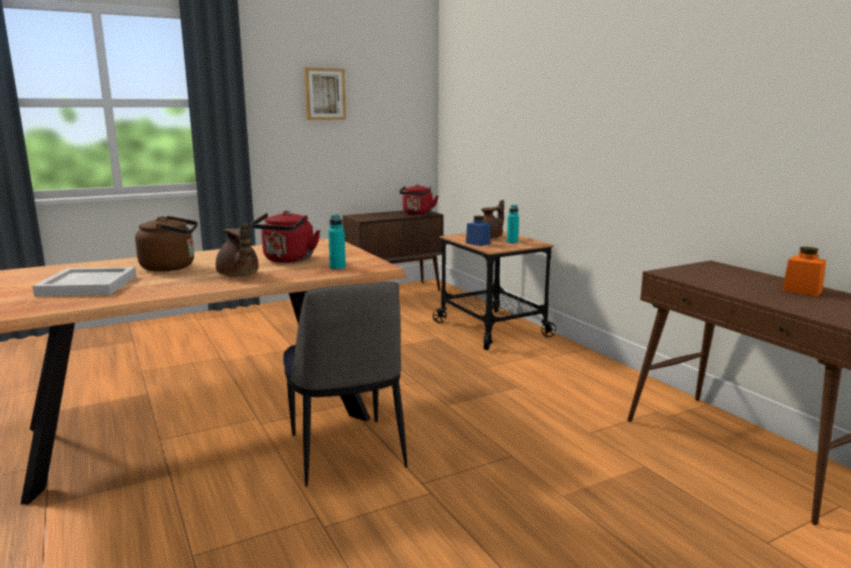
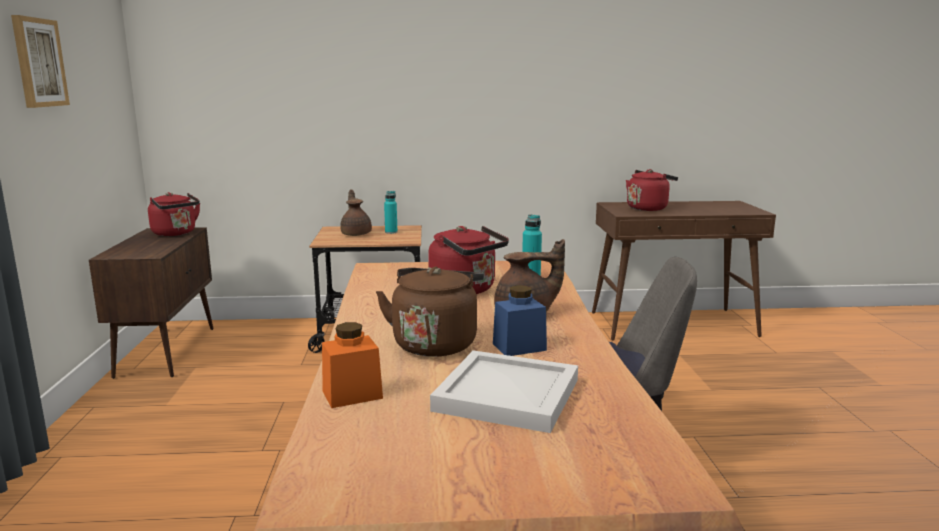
camera: 65 degrees left, 0 degrees up
blue jar [466,216,491,246] -> blue jar moved to [493,285,547,356]
orange jar [782,247,826,296] -> orange jar moved to [322,322,383,408]
none -> red kettle [626,169,678,211]

